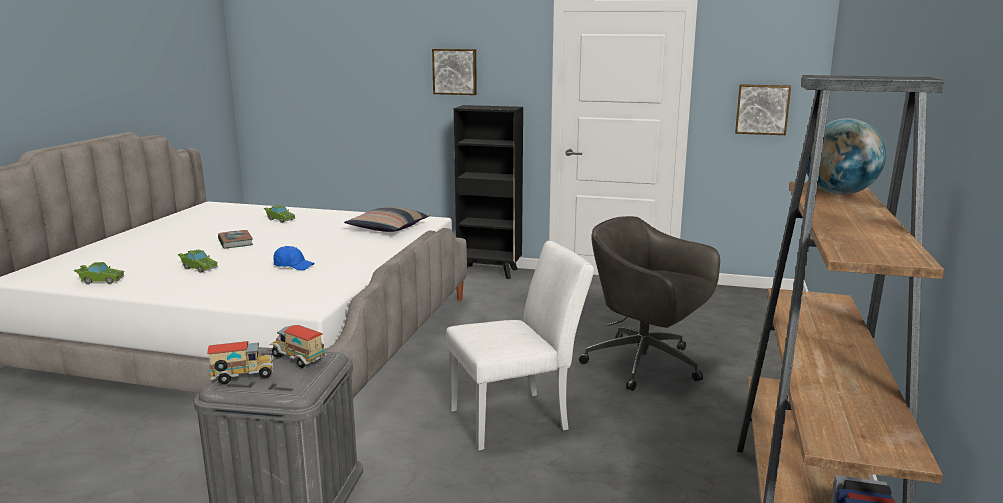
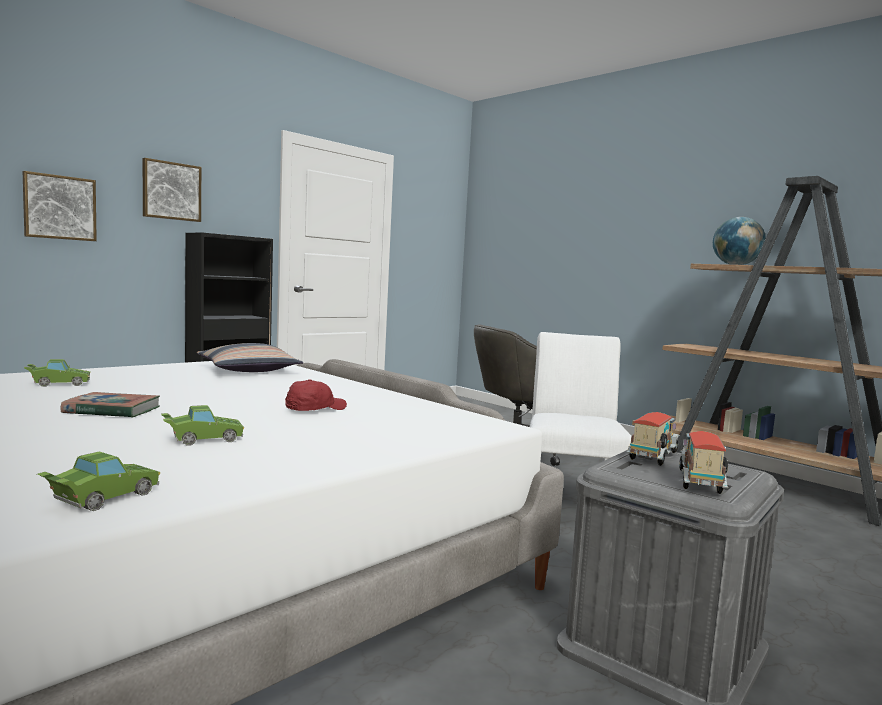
camera: 60 degrees left, 10 degrees down
toy truck [269,325,327,368] -> toy truck turned 150 degrees clockwise [627,412,680,466]
blue cap [273,246,314,270] -> red cap [285,379,347,411]
picture [735,84,791,135] -> picture moved to [23,171,97,241]

